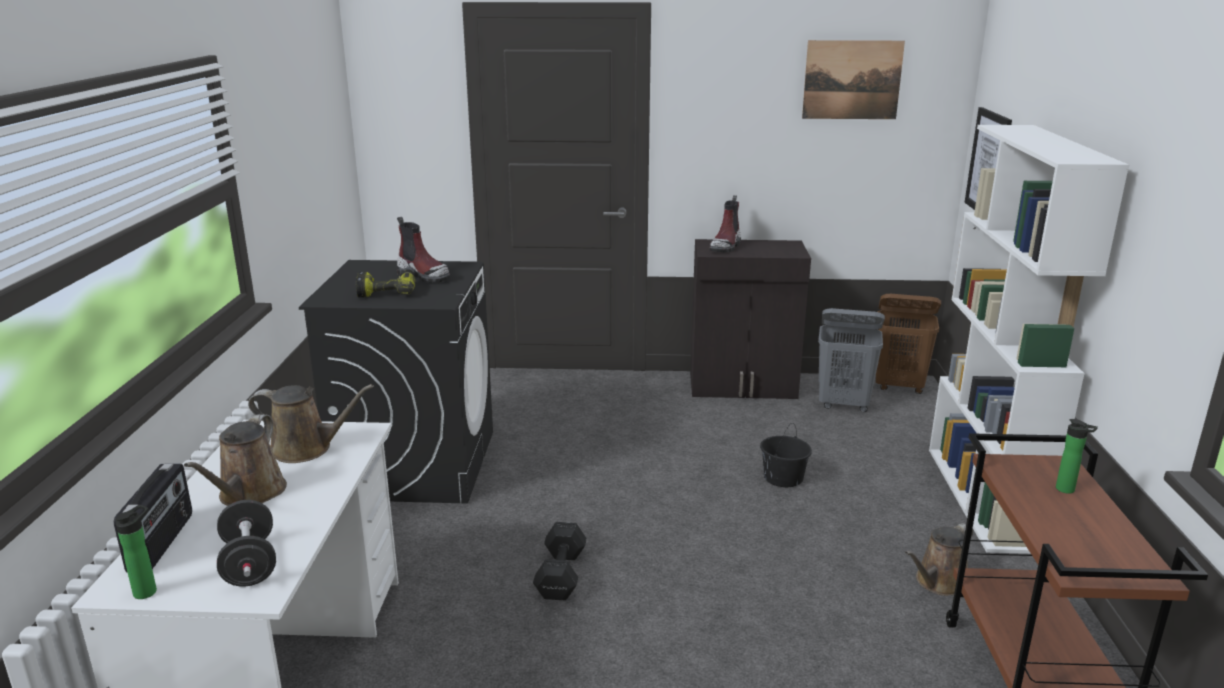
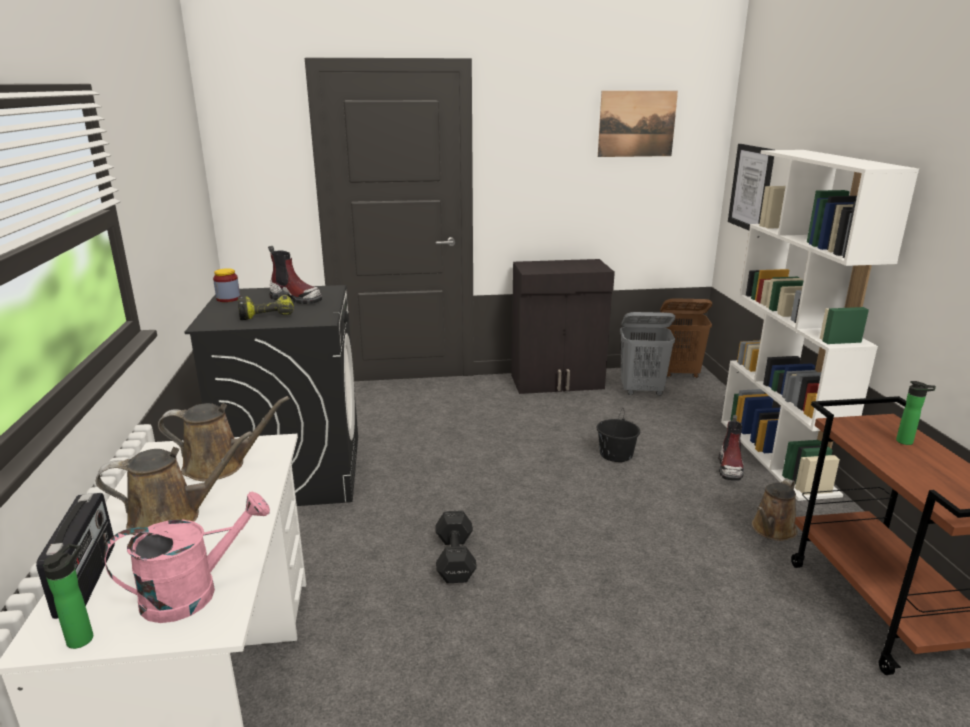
camera: 10 degrees left, 0 degrees up
brown watering can [184,414,287,506] -> brown watering can turned 105 degrees counterclockwise [96,431,252,535]
black dumbbell [217,500,276,587] -> pink watering can [104,492,270,623]
boot [709,195,741,252] -> boot moved to [718,415,744,481]
none -> jar [213,268,240,302]

